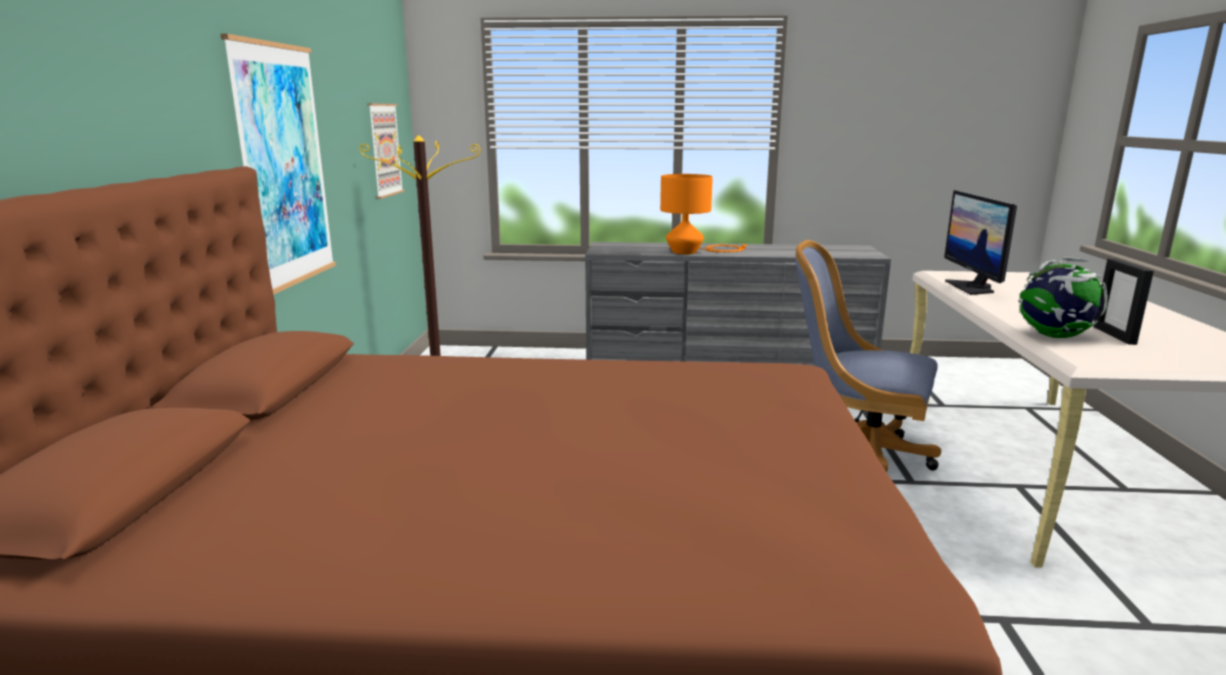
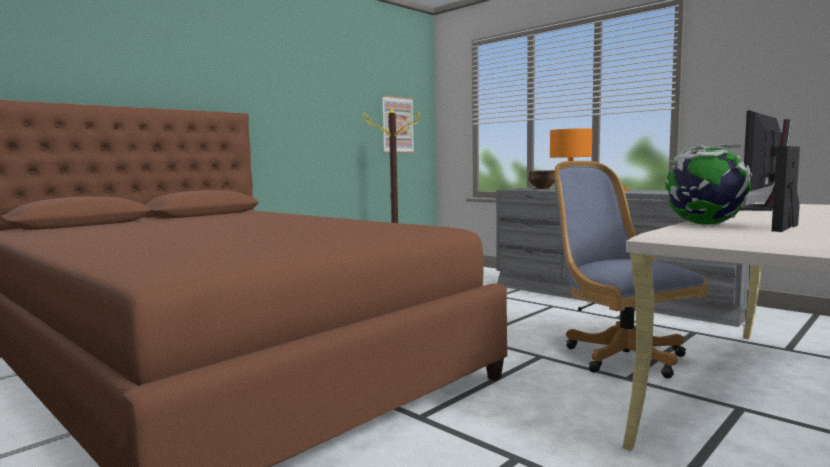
camera: 40 degrees right, 10 degrees down
picture [221,34,336,295] -> none
none -> bowl [528,170,555,189]

